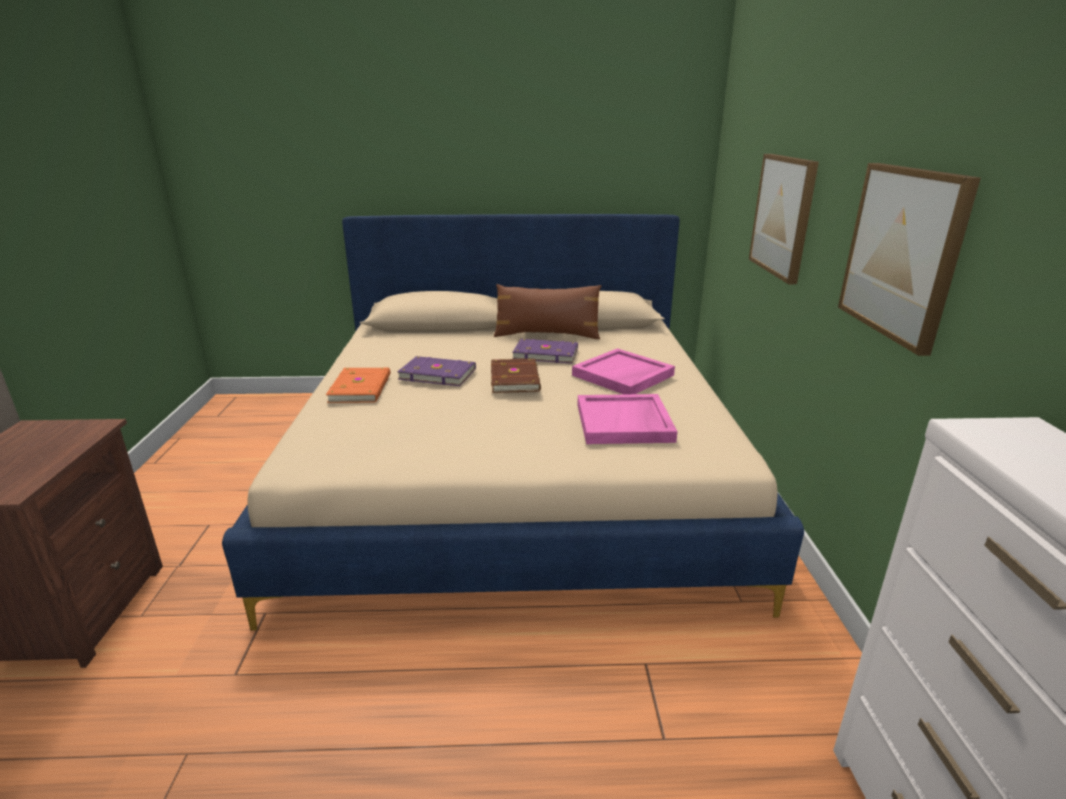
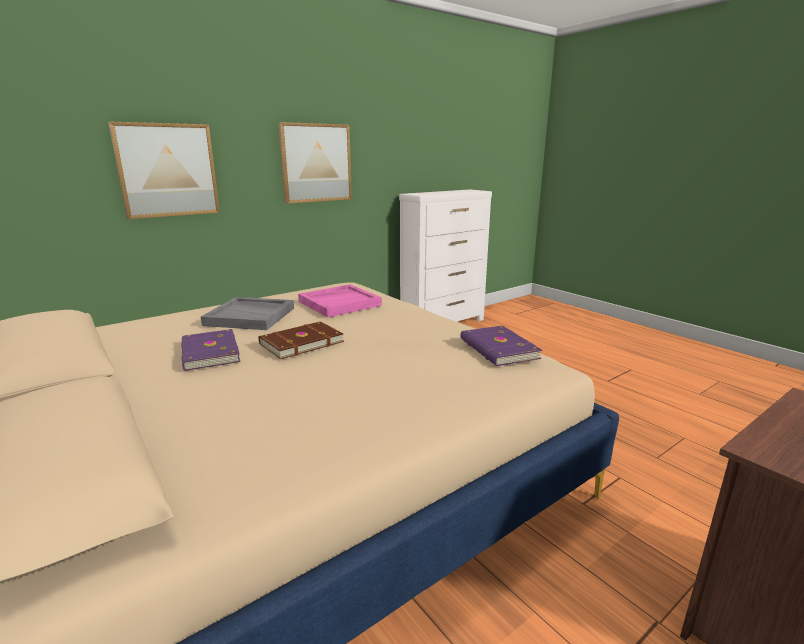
camera: 125 degrees left, 5 degrees down
orange book [326,368,390,403] -> none
purple book [397,356,476,386] -> purple book moved to [460,326,542,366]
brown pillow [494,284,601,339] -> none
pink tray [572,348,675,394] -> grey tray [201,297,294,330]

